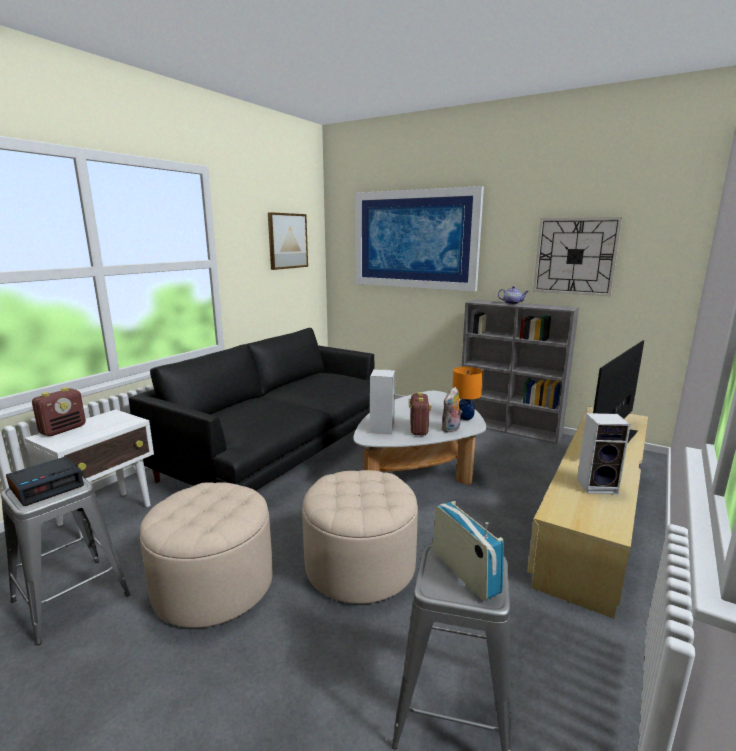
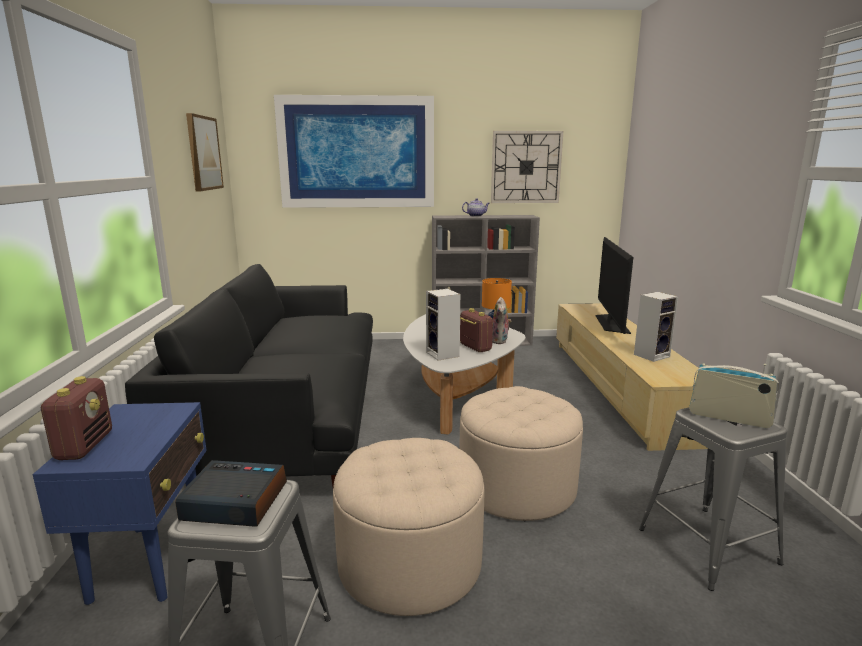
camera: 35 degrees left, 0 degrees up
alarm clock [6,457,84,506] -> alarm clock turned 90 degrees counterclockwise [175,460,287,527]
white side table [24,409,154,540] -> blue side table [32,402,207,605]

